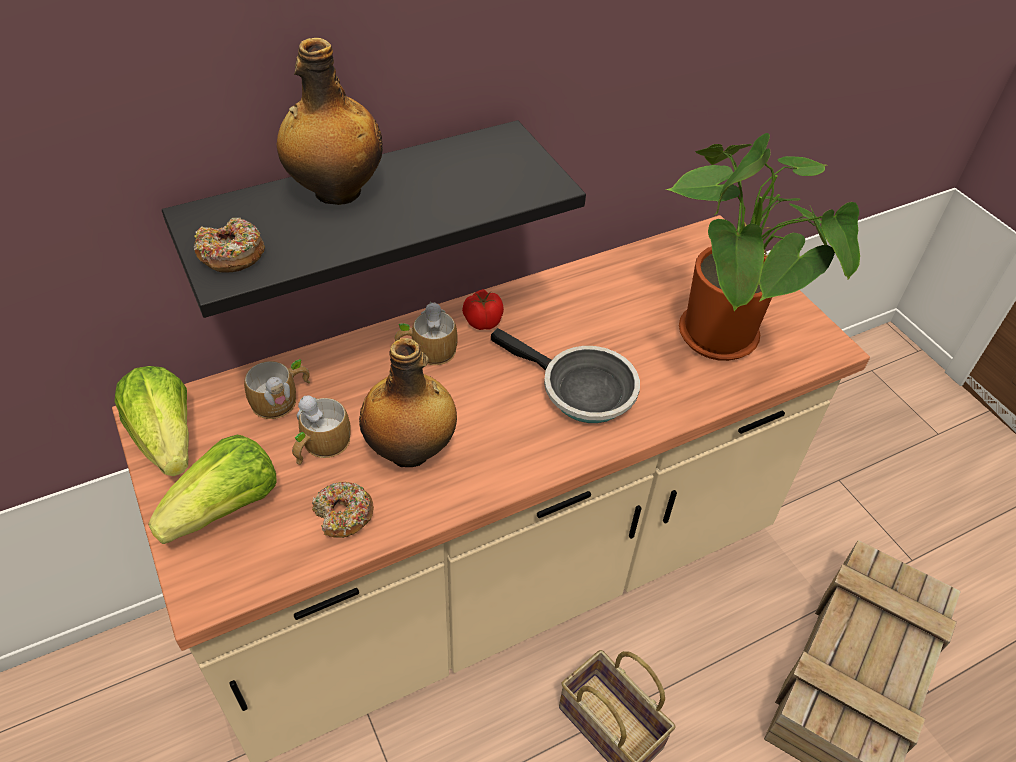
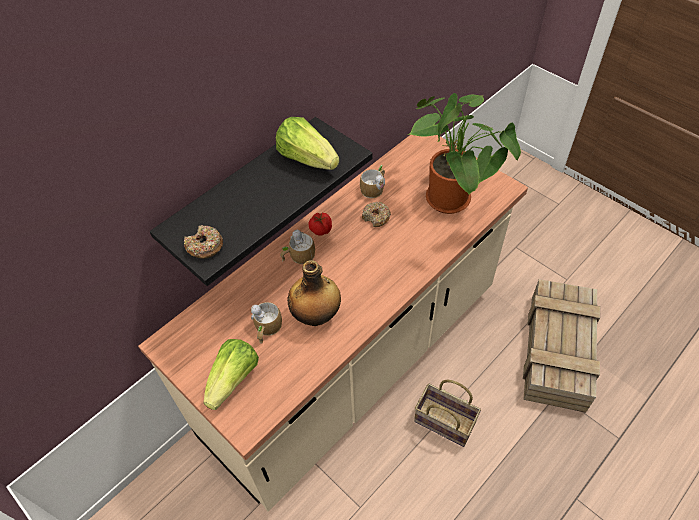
camera: 15 degrees left, 5 degrees up
lettuce [115,366,189,476] -> lettuce moved to [276,117,339,170]
mug [244,359,310,419] -> mug moved to [360,165,385,198]
bottle [277,38,383,205] -> none
donut [312,482,374,538] -> donut moved to [362,202,391,227]
frying pan [491,328,640,423] -> none

